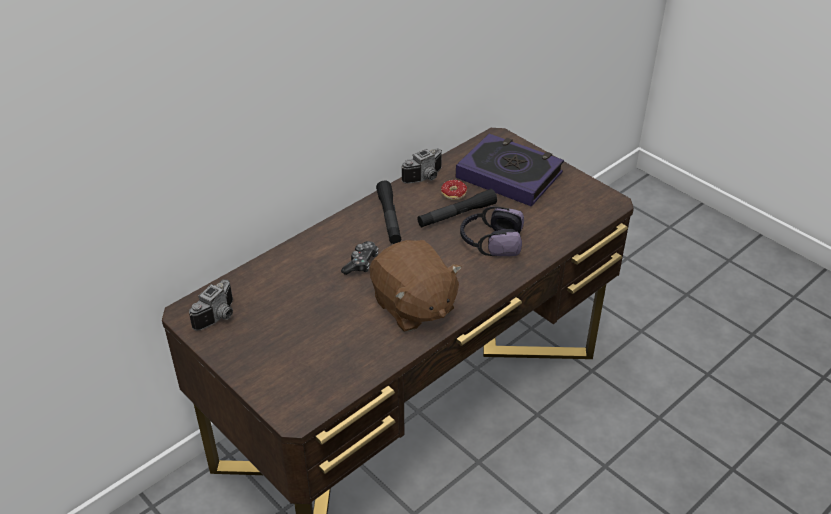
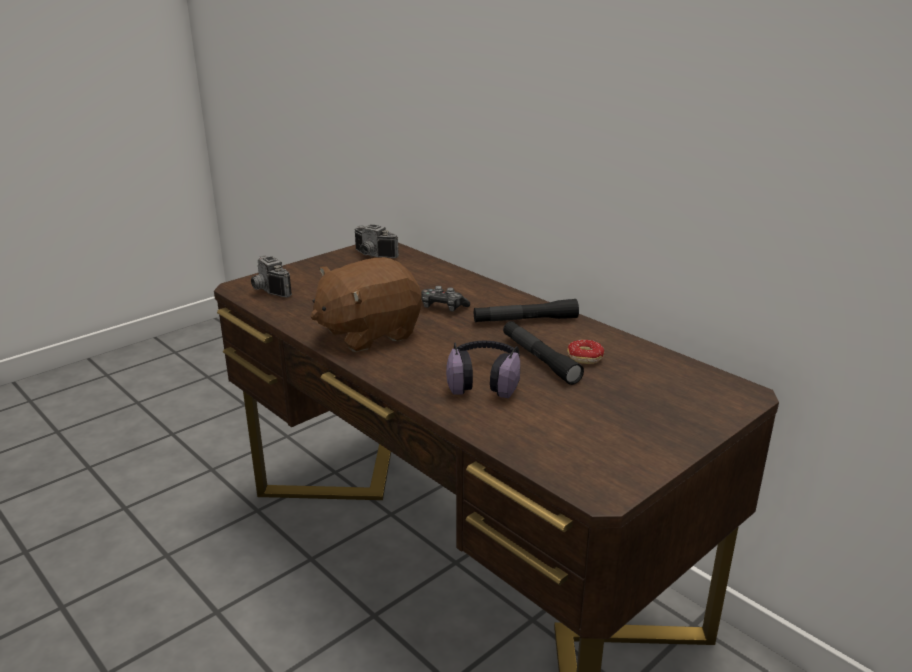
camera: 90 degrees right, 15 degrees down
camera [402,149,442,184] -> camera moved to [251,256,292,298]
book [456,134,564,206] -> none

